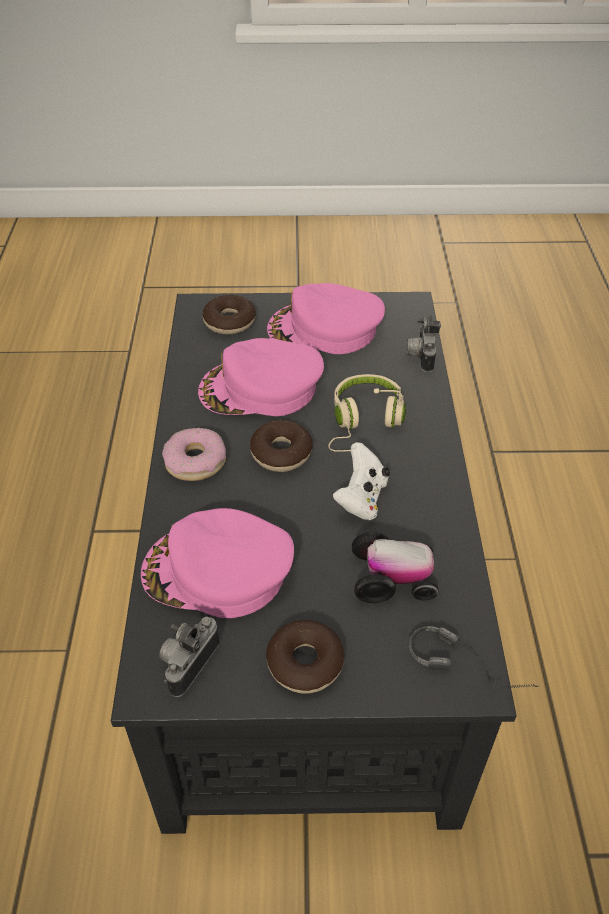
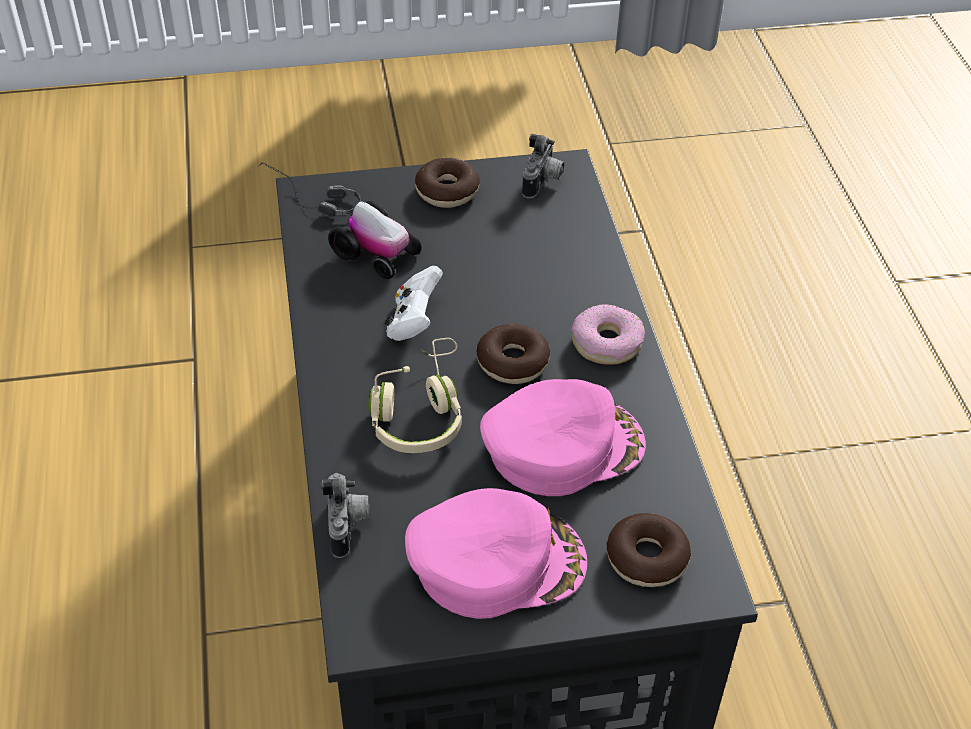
camera: 170 degrees right, 0 degrees up
pink cap [141,508,294,618] -> none
toy car [351,532,439,603] -> toy car turned 135 degrees counterclockwise [328,201,422,279]

